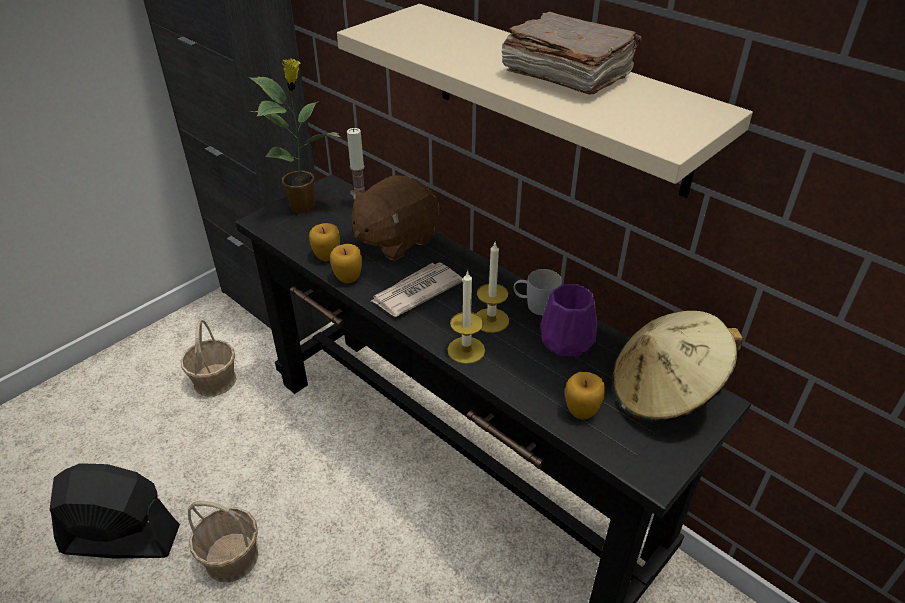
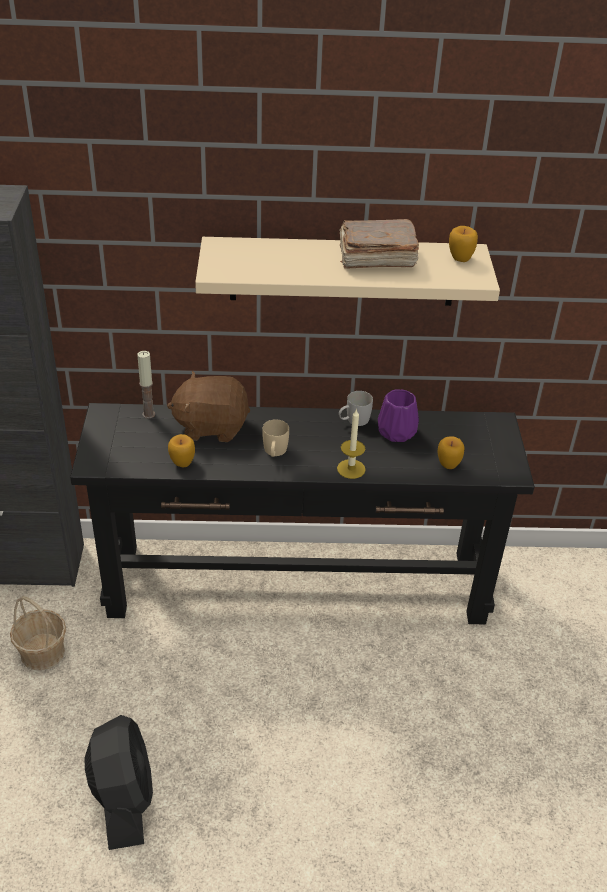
camera: 45 degrees left, 0 degrees up
black fan [50,463,180,558] -> black fan turned 120 degrees clockwise [84,715,153,850]
basket [188,500,259,582] -> none
potted plant [249,59,340,214] -> none
apple [330,244,362,283] -> apple moved to [449,226,478,262]
brown plush toy [350,175,439,261] -> brown plush toy turned 90 degrees clockwise [167,371,250,442]
newspaper [371,262,463,317] -> beige mug [262,419,289,457]
candle [476,243,509,333] -> none
beige hat [612,311,743,422] -> none

